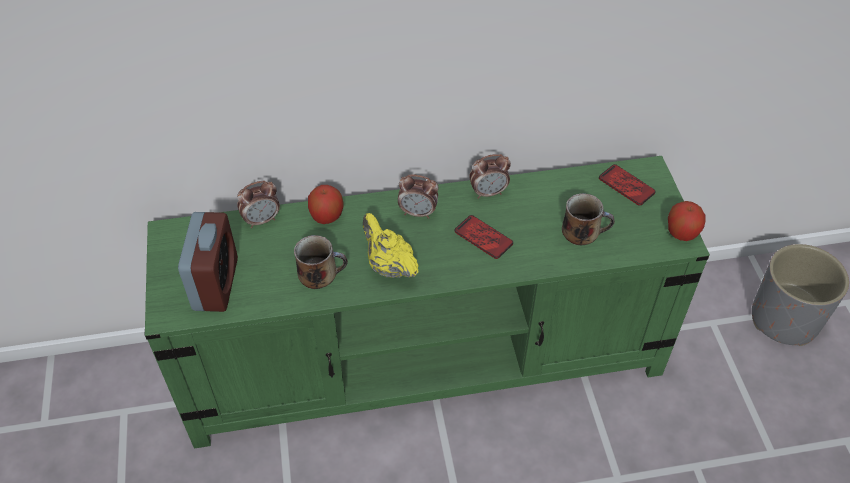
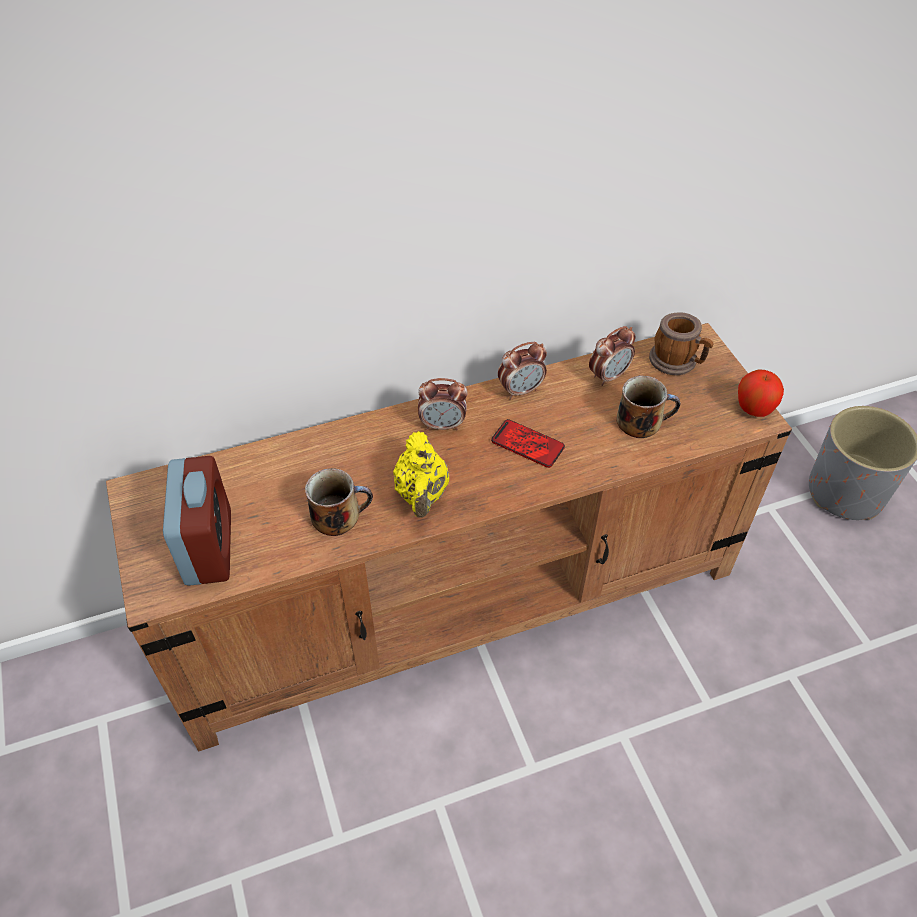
camera: 10 degrees left, 0 degrees up
green tv stand [145,156,710,449] -> brown tv stand [106,323,792,752]
alarm clock [237,181,280,228] -> alarm clock moved to [589,326,636,386]
apple [308,185,343,224] -> none
yellow teapot [363,213,419,278] -> yellow teapot turned 135 degrees counterclockwise [393,431,449,518]
phone [599,164,656,206] -> mug [649,312,713,376]

